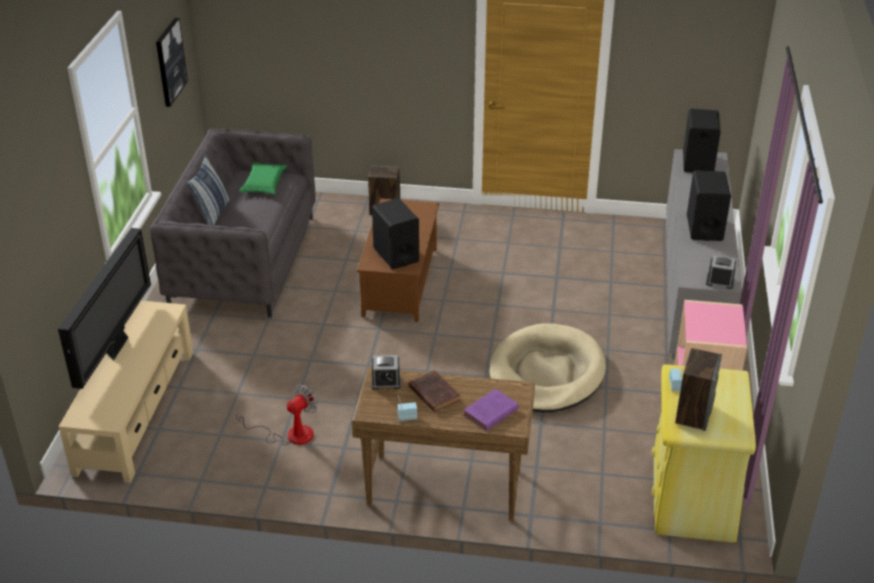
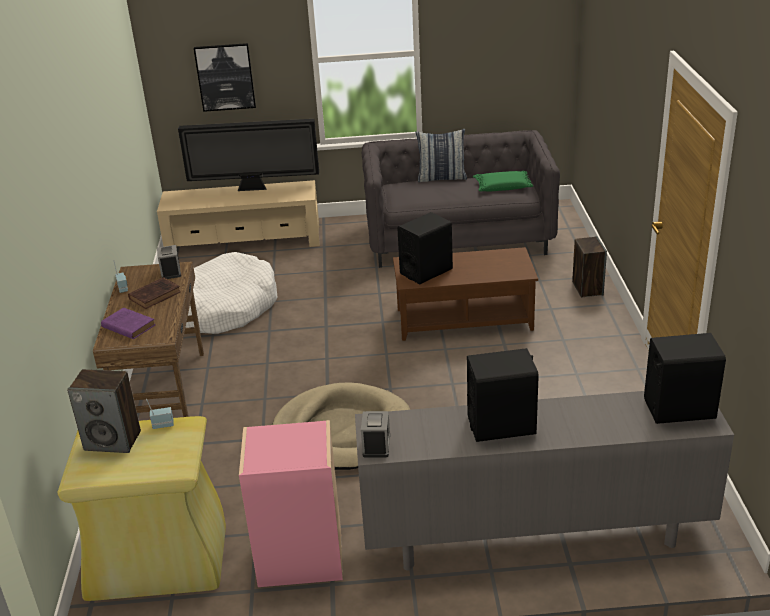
camera: 80 degrees right, 5 degrees down
picture [156,18,188,107] -> picture moved to [194,43,256,112]
fan [236,384,318,445] -> white dog bed [185,252,277,334]

